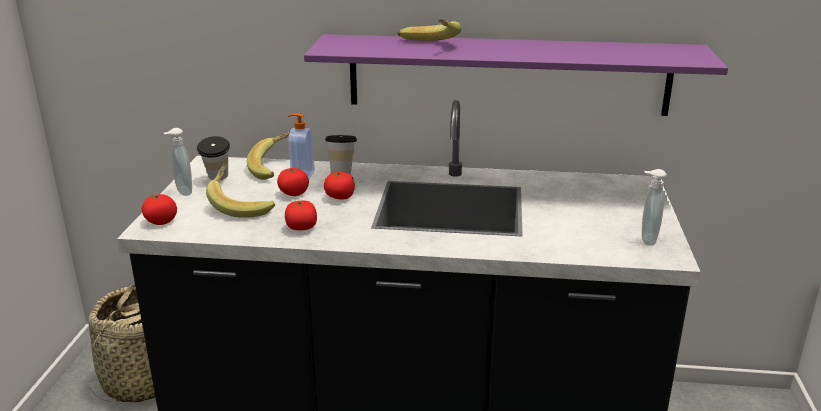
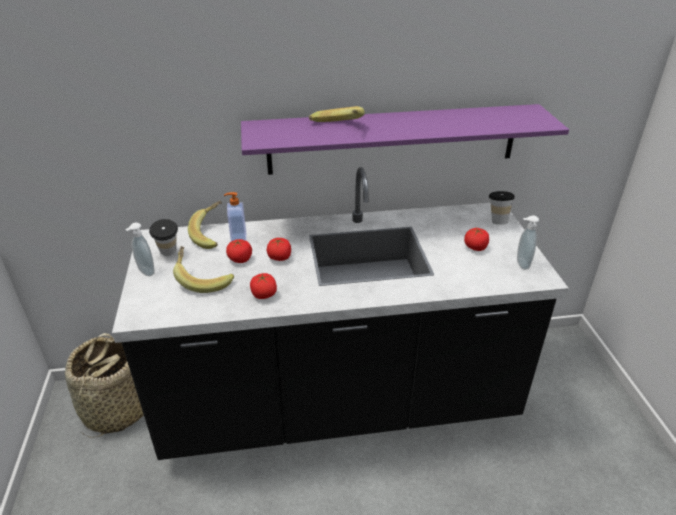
camera: 15 degrees left, 10 degrees up
tomato [142,194,177,225] -> tomato moved to [464,228,489,251]
cup [325,135,357,174] -> cup moved to [489,191,515,225]

